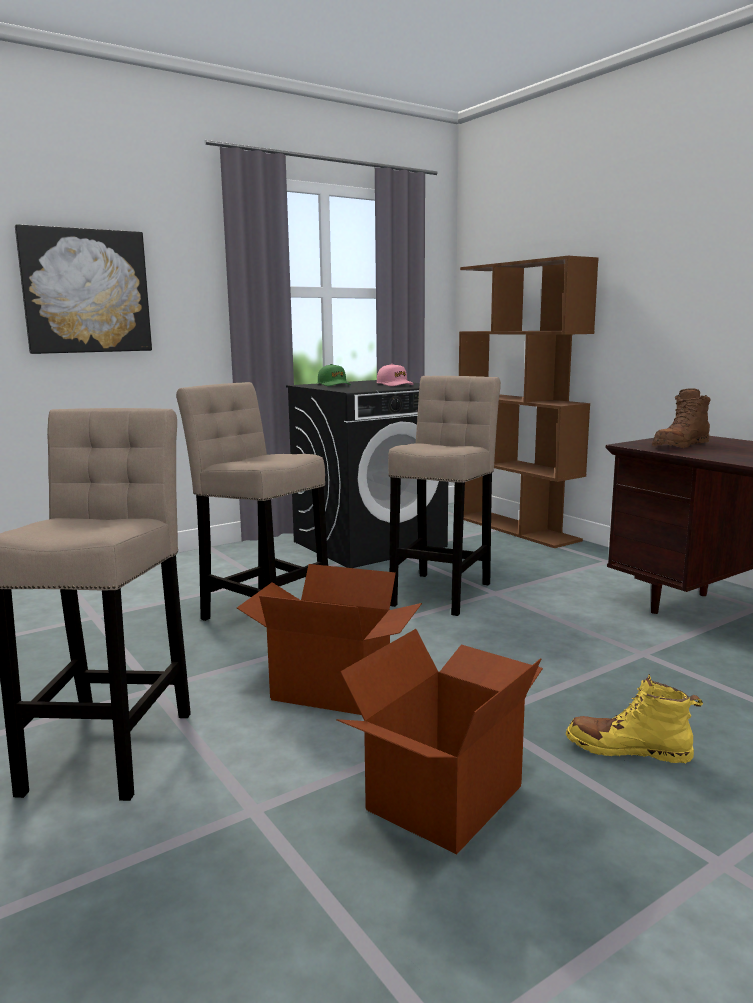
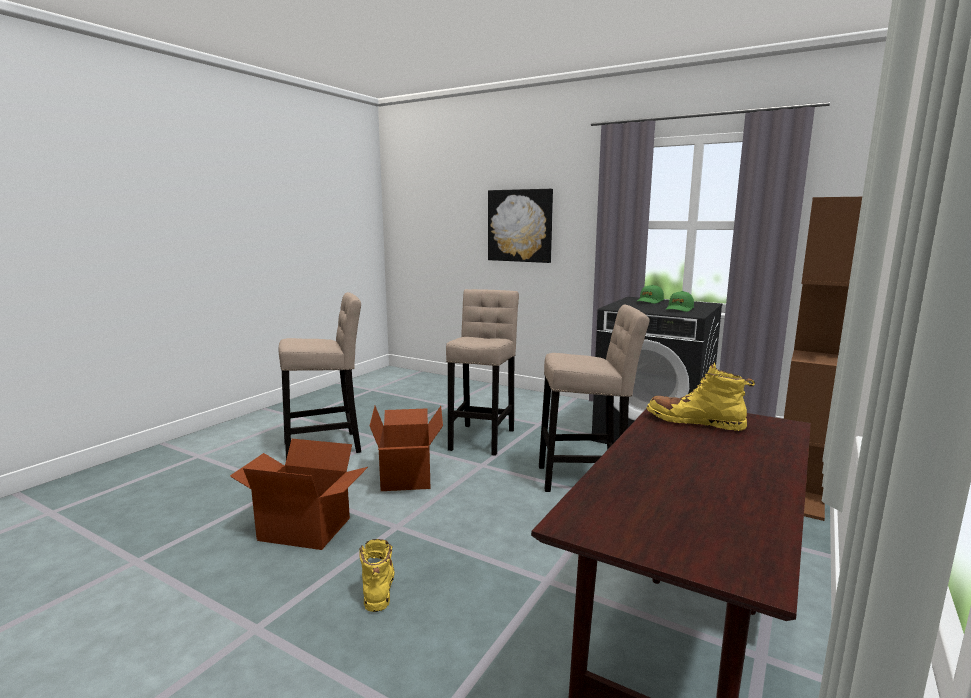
camera: 65 degrees right, 0 degrees up
pink cap [377,364,414,386] -> green cap [666,291,694,312]
brown boot [652,388,711,448] -> yellow boot [647,362,755,431]

